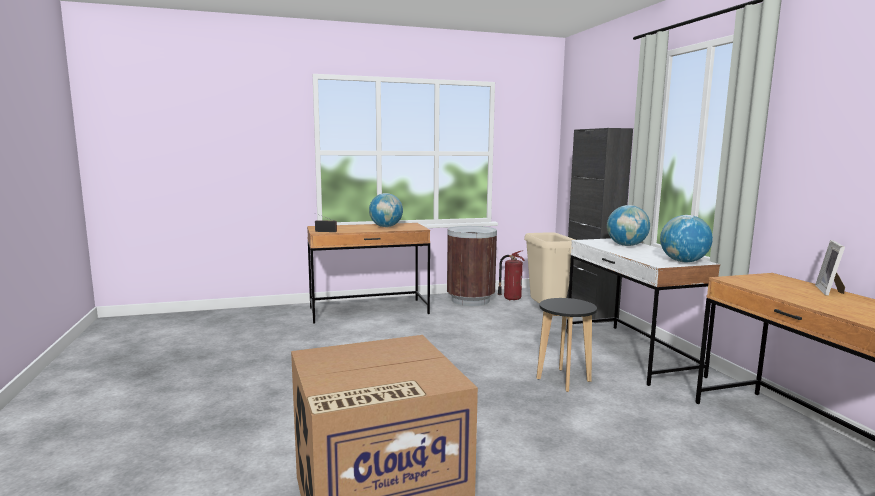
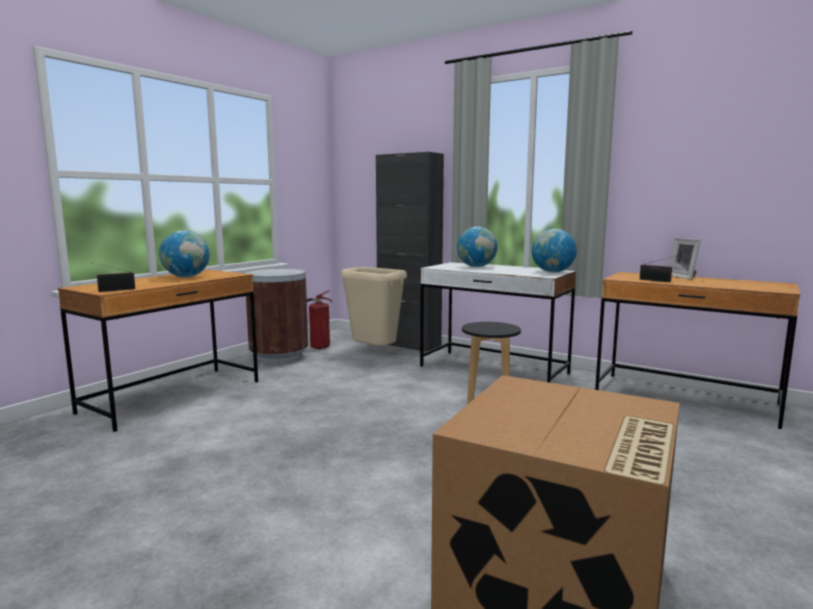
camera: 40 degrees left, 0 degrees up
none -> radio [640,256,675,282]

